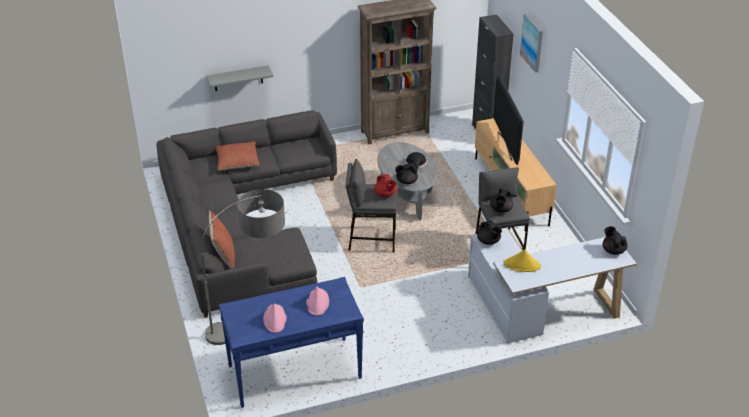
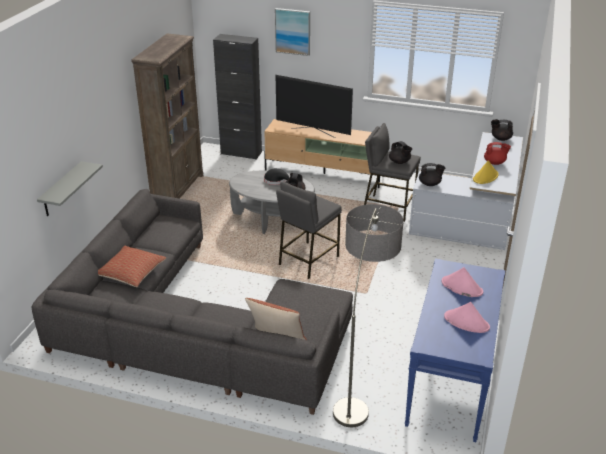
camera: 55 degrees left, 5 degrees down
red teapot [374,174,397,197] -> red teapot moved to [484,142,511,165]

